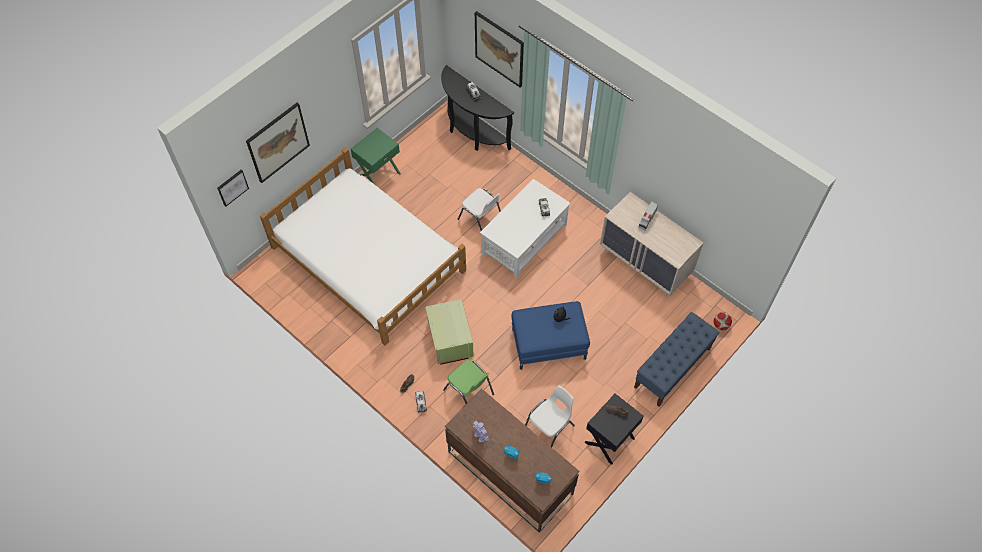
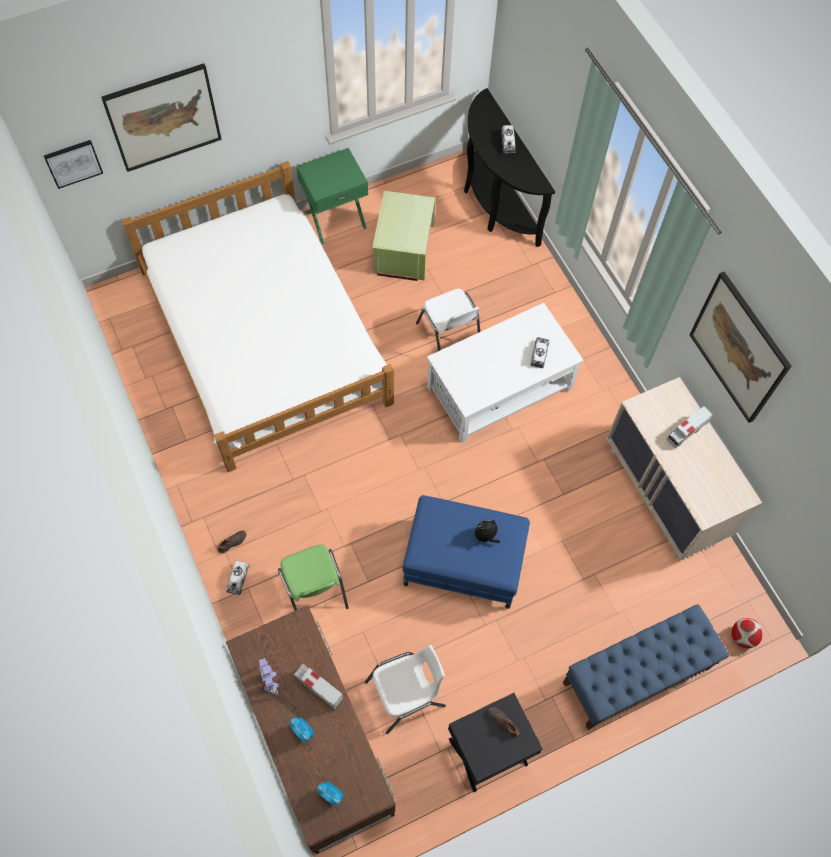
camera: 20 degrees right, 5 degrees up
green storage box [425,299,474,365] -> green storage box moved to [372,191,436,281]
picture [475,11,524,88] -> picture moved to [689,272,791,423]
none -> toy truck [294,664,343,709]

